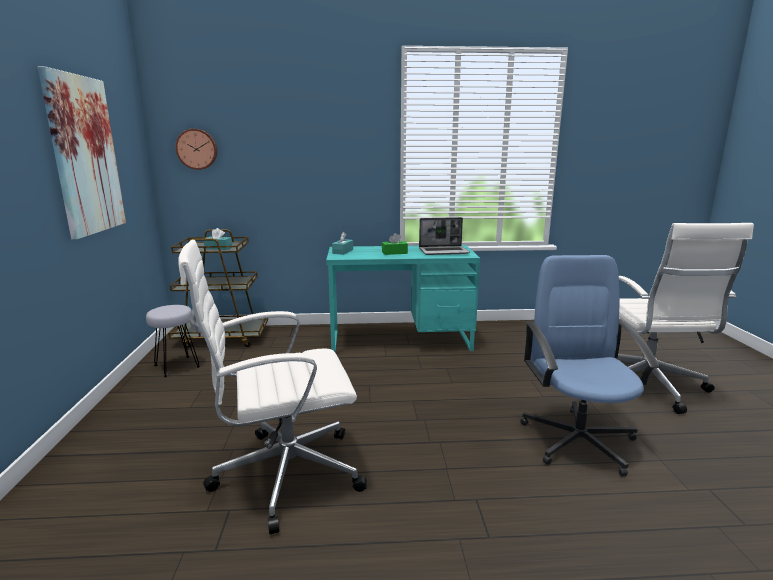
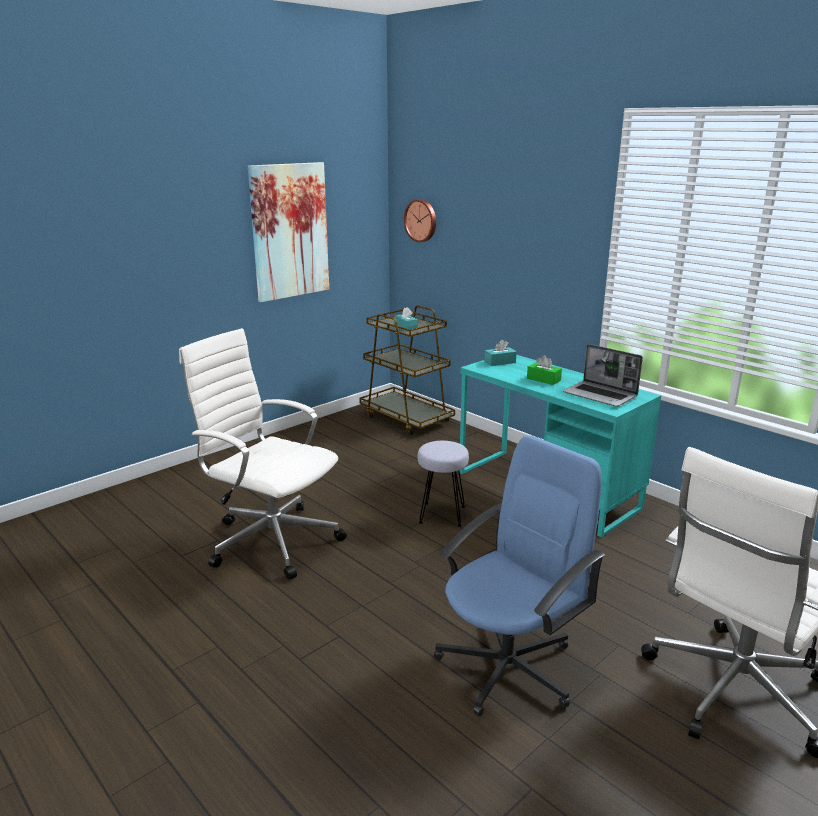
camera: 50 degrees right, 5 degrees up
grey stool [146,305,200,377] -> grey stool moved to [417,441,469,527]

